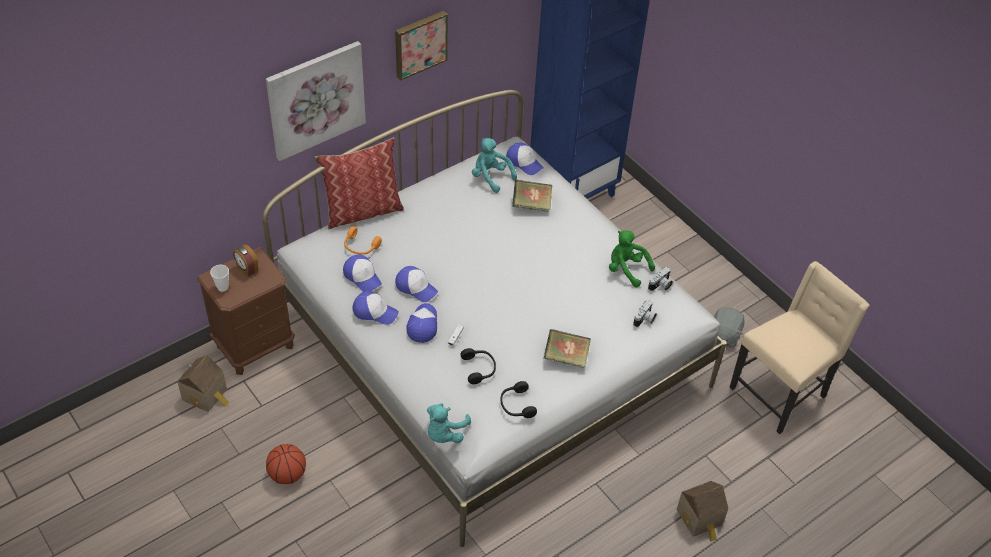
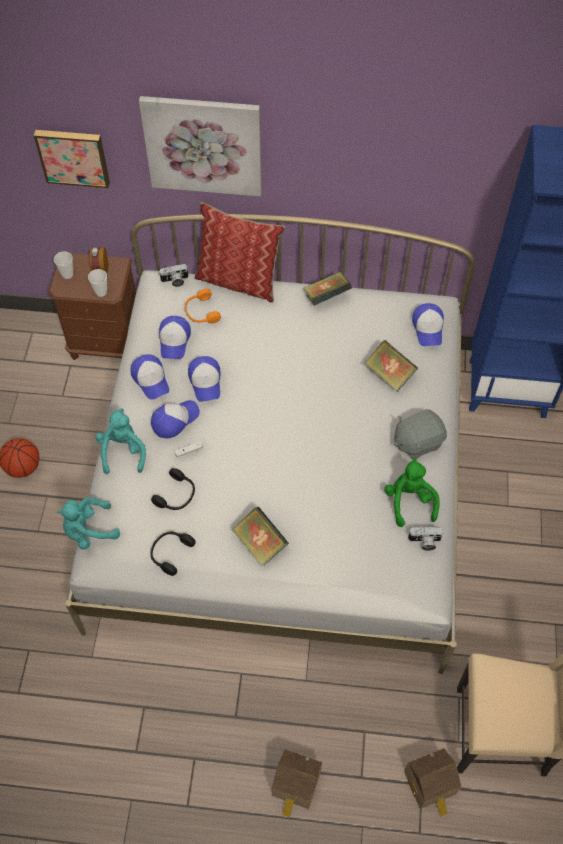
camera: 45 degrees right, 10 degrees up
toy house [177,355,229,412] -> toy house moved to [404,748,462,817]
picture [395,11,448,81] -> picture moved to [34,130,110,188]
turquoise plush toy [472,138,517,193] -> turquoise plush toy moved to [95,408,146,474]
camera [633,300,657,327] -> camera moved to [159,264,189,287]
grey plush toy [714,307,745,347] -> grey plush toy moved to [394,409,447,459]
none -> cup [88,269,107,297]
none -> book [304,272,352,306]

